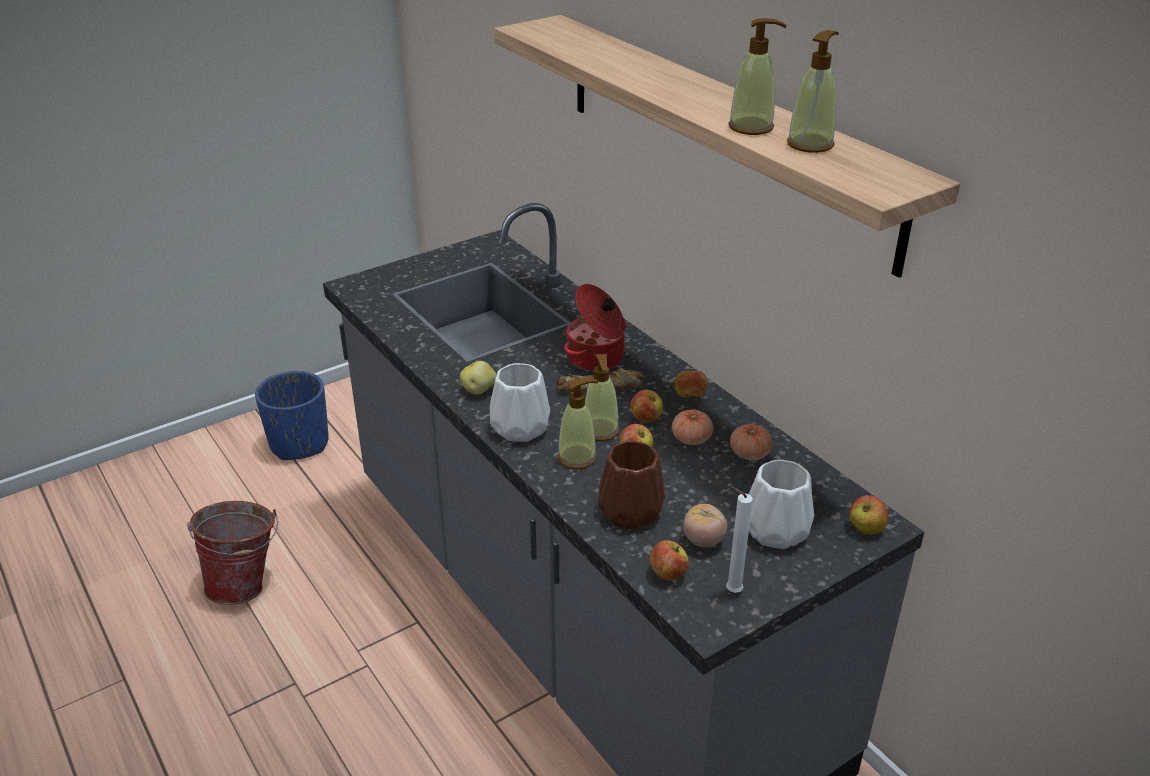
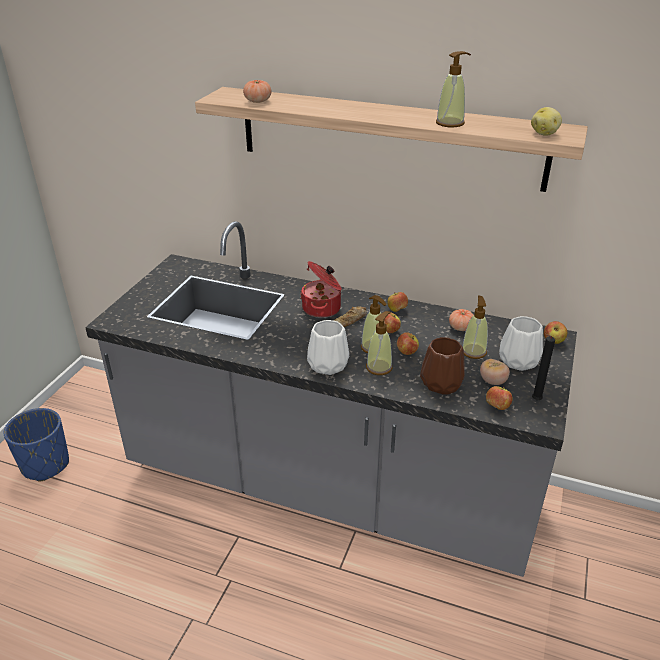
camera: 35 degrees left, 0 degrees up
bucket [187,501,278,605] -> none
potato [460,361,497,395] -> potato moved to [531,107,562,136]
tomato [672,410,713,445] -> tomato moved to [243,80,271,103]
white candle [726,487,753,593] -> black candle [532,334,555,400]
soap dispenser [787,30,839,153] -> soap dispenser moved to [462,296,488,359]

